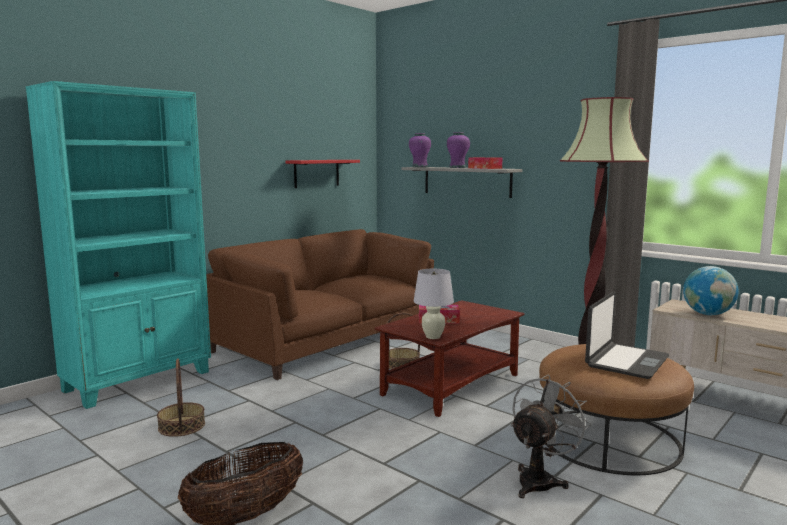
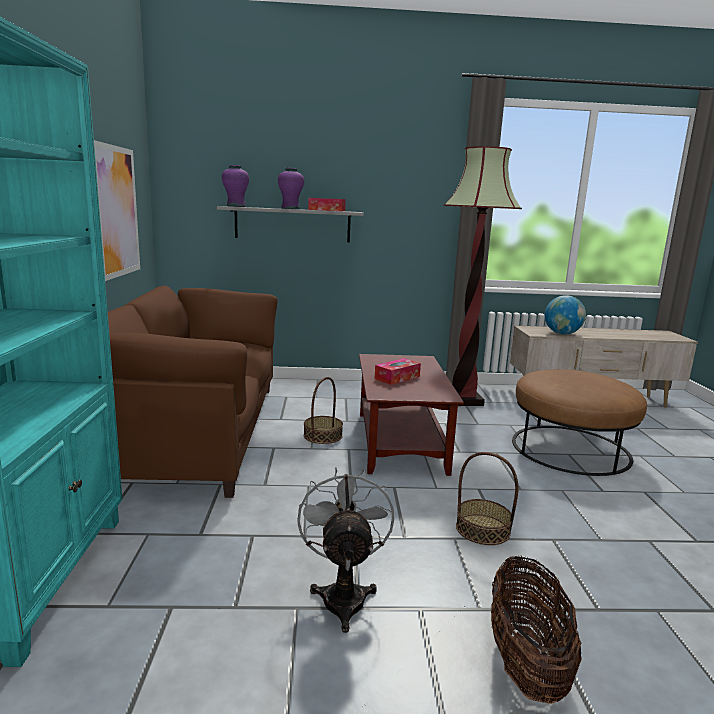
camera: 45 degrees left, 5 degrees up
basket [157,358,205,437] -> basket moved to [456,452,518,545]
red shelf [286,160,360,188] -> picture [94,140,140,281]
white table lamp [414,269,454,339] -> none
grey fan [511,375,591,498] -> grey fan moved to [297,467,394,633]
laptop [585,291,669,379] -> none

